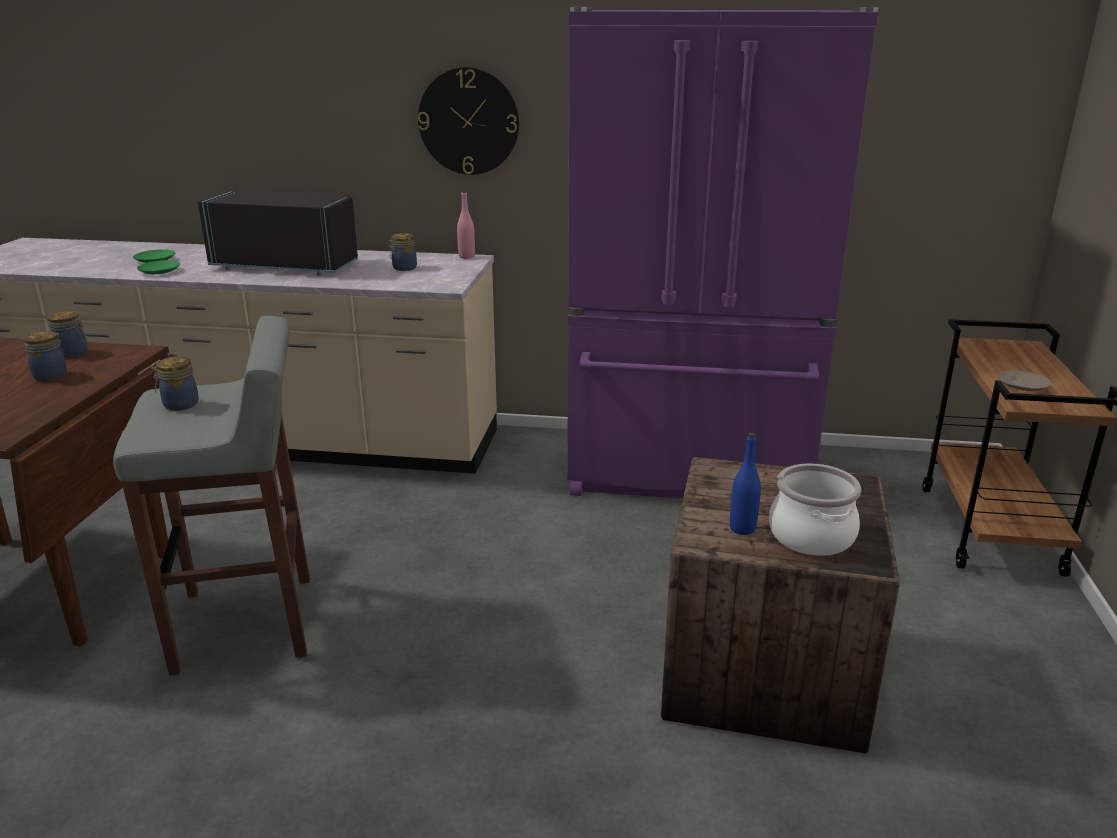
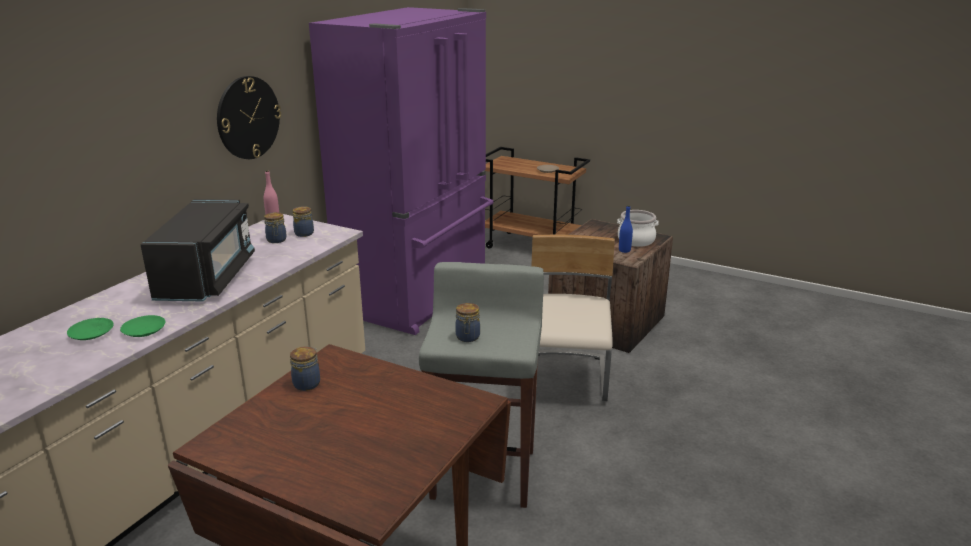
camera: 70 degrees left, 0 degrees up
jar [23,331,67,381] -> jar moved to [292,206,314,237]
black microwave [198,190,358,276] -> black microwave turned 150 degrees clockwise [140,199,255,302]
none -> beige chair [531,235,615,401]

